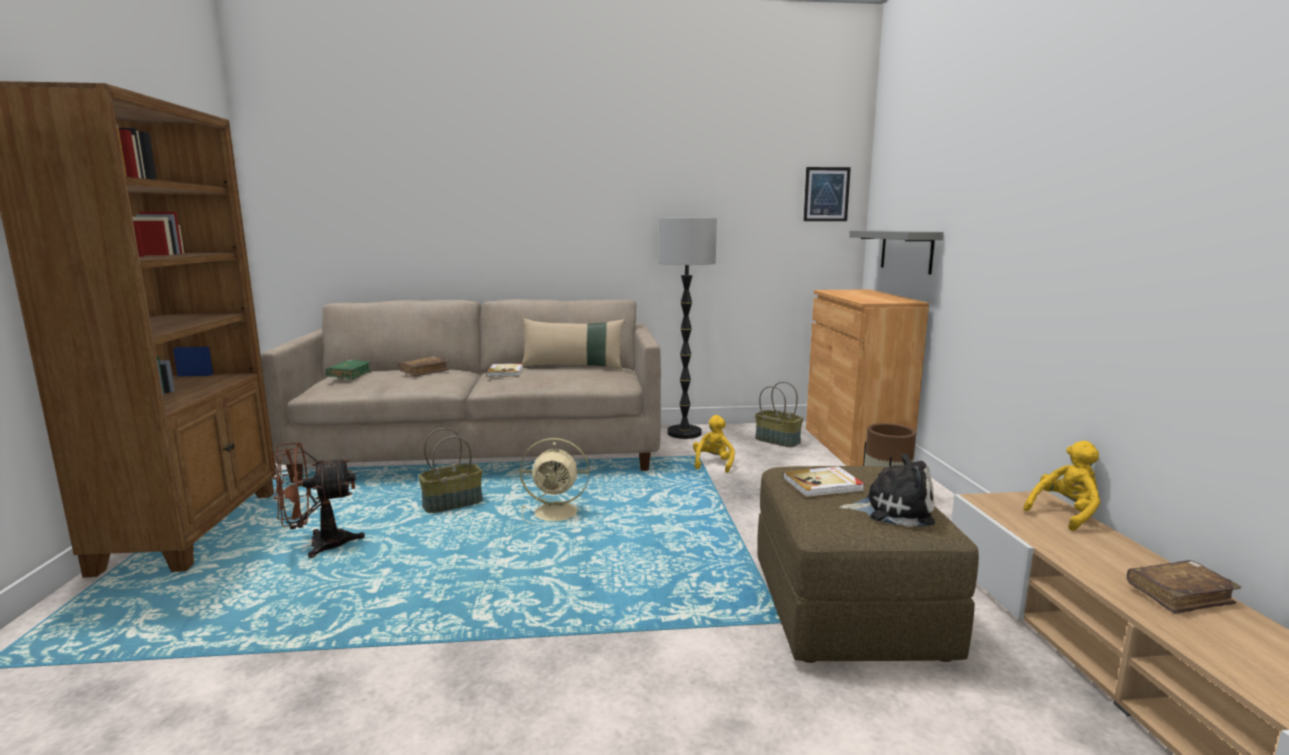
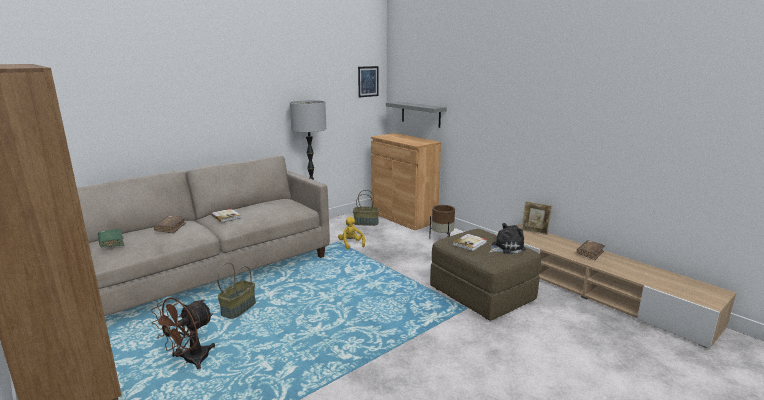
camera: 35 degrees left, 5 degrees up
beige fan [520,438,590,524] -> none
beige pillow [522,318,625,369] -> none
yellow plush toy [1023,441,1100,531] -> picture frame [521,201,552,235]

